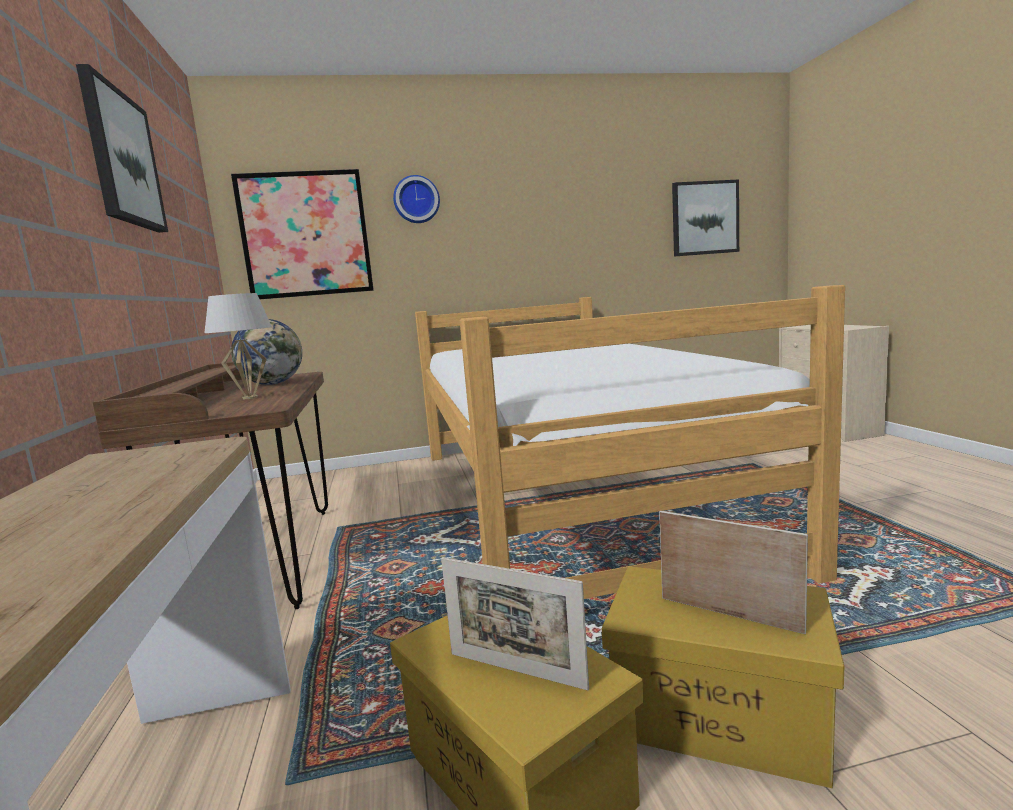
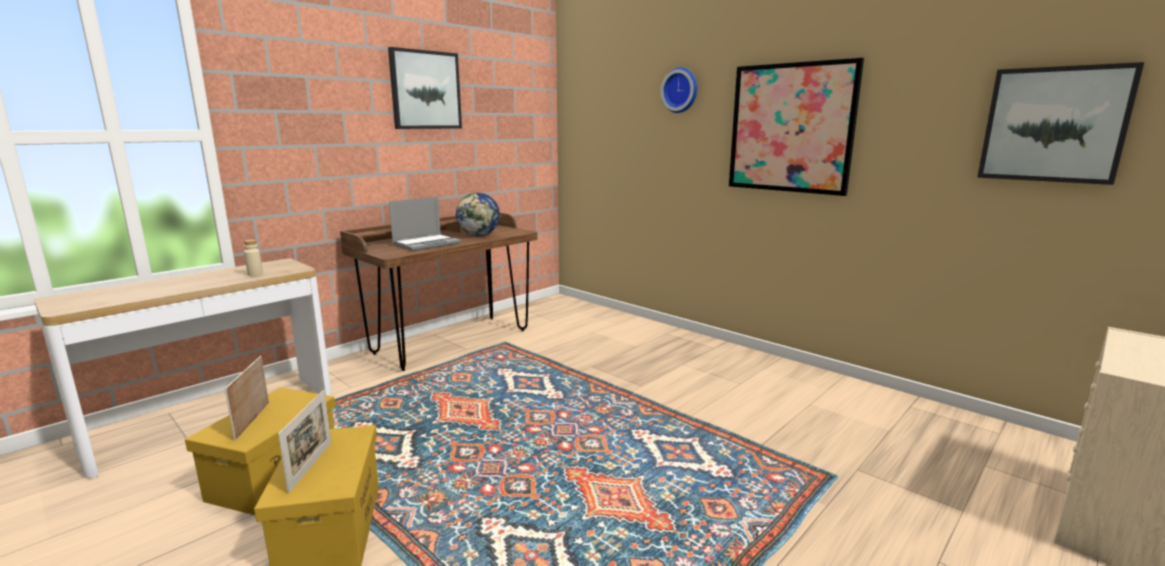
camera: 55 degrees right, 5 degrees up
white table lamp [204,293,272,399] -> laptop [389,197,461,251]
picture [231,169,374,299] -> picture moved to [729,58,864,196]
bed [415,285,845,599] -> none
none -> beige bottle [244,240,263,276]

